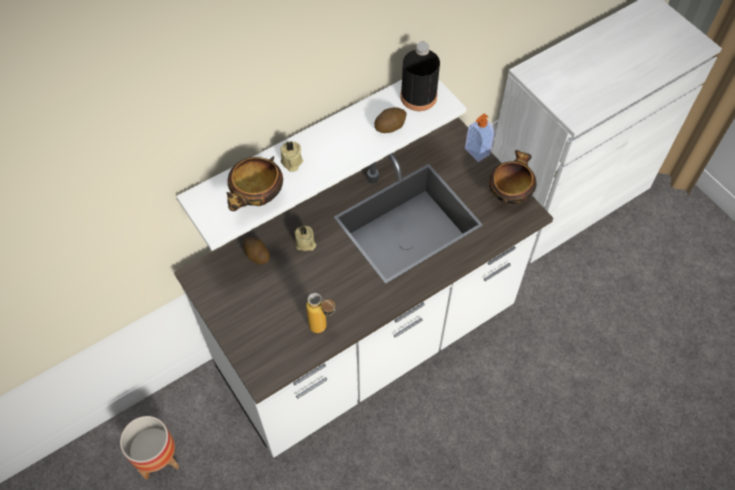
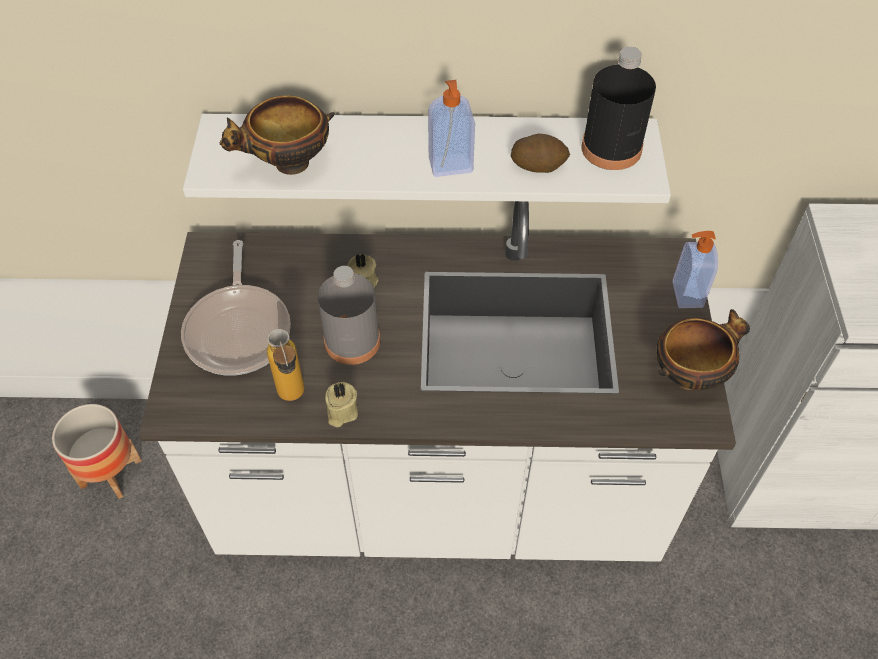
camera: 35 degrees right, 5 degrees down
potato [243,237,270,264] -> none
beige candle [280,141,303,172] -> beige candle moved to [325,382,358,427]
none -> frying pan [181,240,291,376]
none -> grey bottle [318,266,380,365]
none -> soap dispenser [428,80,475,177]

